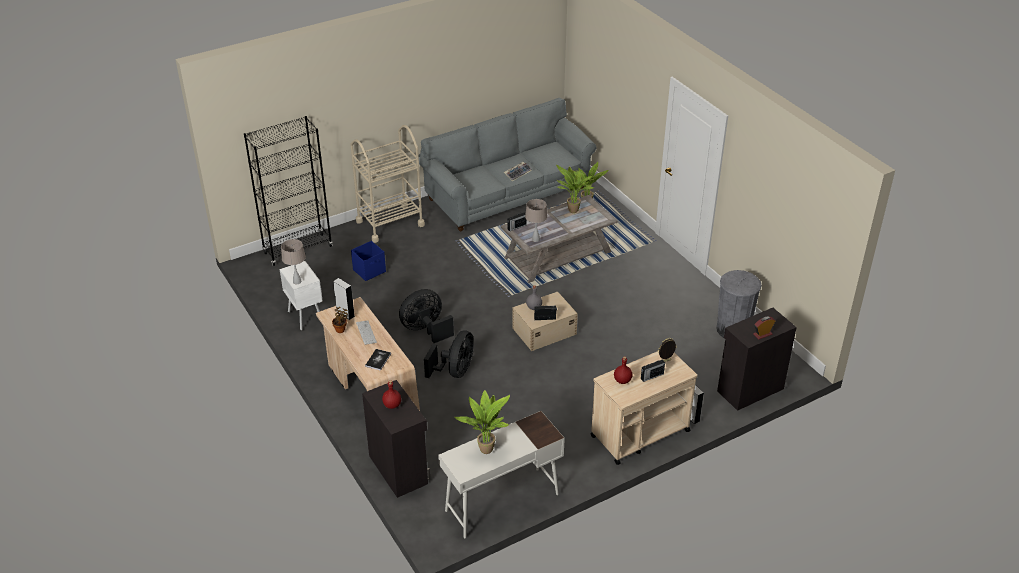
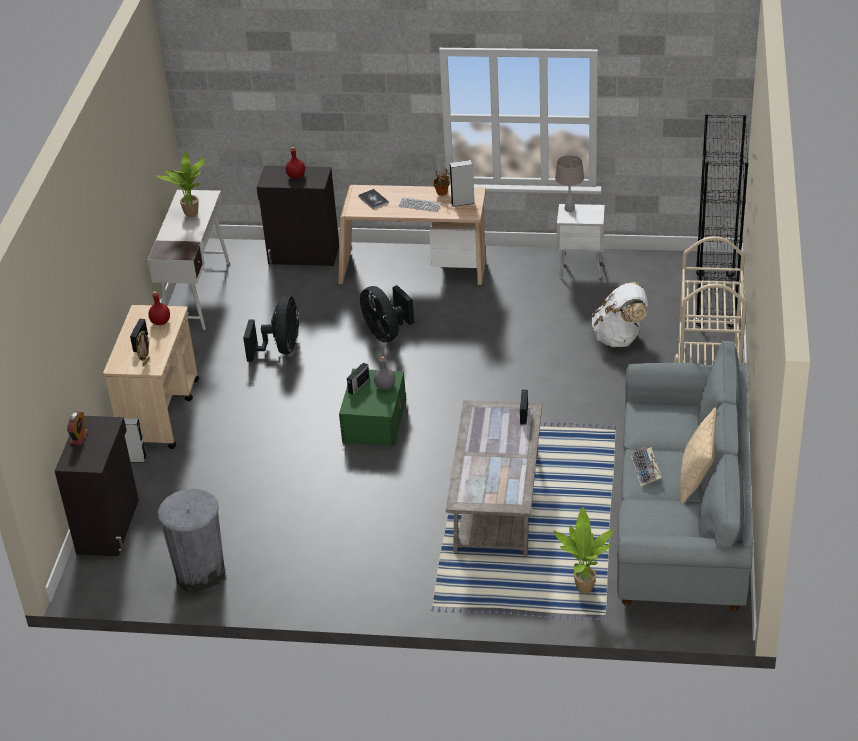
camera: 130 degrees right, 0 degrees up
blue storage box [351,241,386,281] -> white backpack [592,282,648,347]
black fan [399,289,454,343] -> black fan moved to [243,295,299,362]
beige storage box [512,292,578,351] -> green storage box [339,369,406,446]
beige table lamp [525,199,548,242] -> none
potted plant [556,165,594,213] -> none
none -> beige pillow [680,407,717,504]

